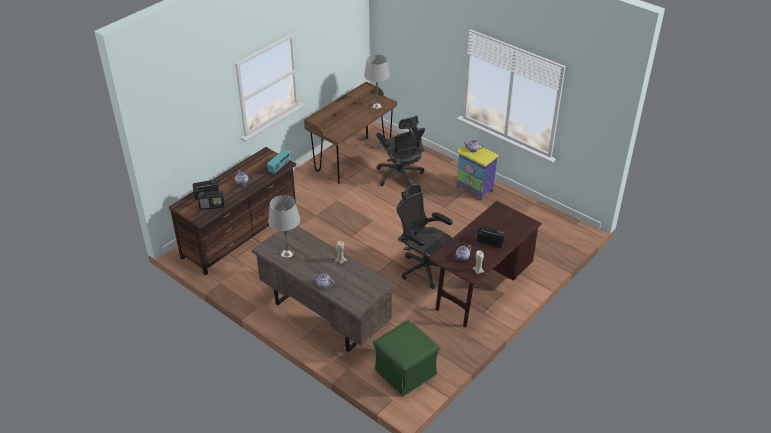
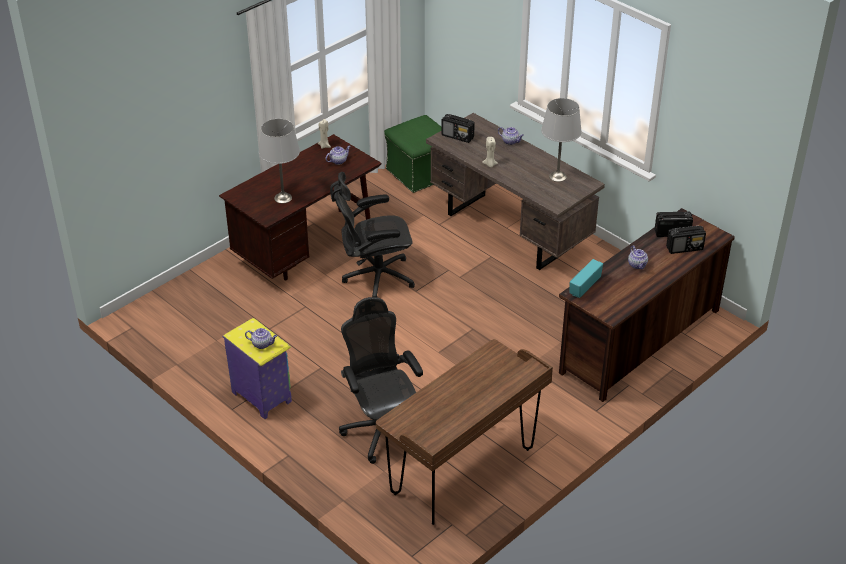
camera: 175 degrees left, 0 degrees up
grey table lamp [364,54,390,109] -> grey table lamp moved to [259,119,300,204]
office chair [396,183,453,289] -> office chair turned 120 degrees clockwise [330,172,415,297]
radio [477,225,505,248] -> radio moved to [441,114,475,143]

